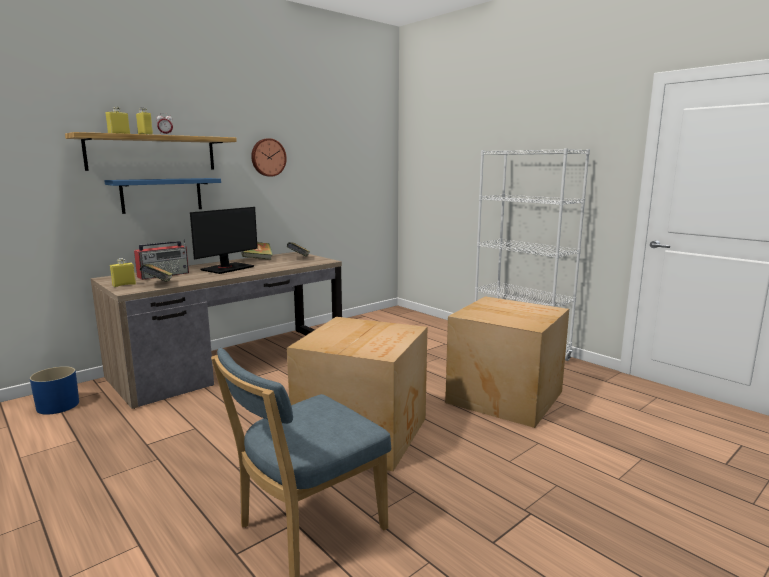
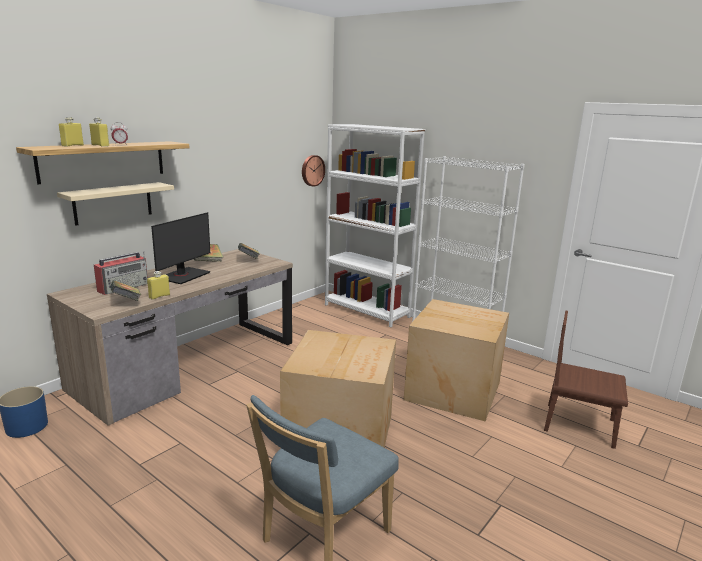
camera: 10 degrees left, 5 degrees up
blue shelf [104,178,221,214] -> beige shelf [57,182,174,226]
yellow bottle [110,258,136,287] -> yellow bottle moved to [147,271,170,300]
wall clock [251,138,287,177] -> wall clock moved to [302,155,325,187]
none -> white bookcase [325,124,425,327]
none -> brown chair [544,311,628,449]

